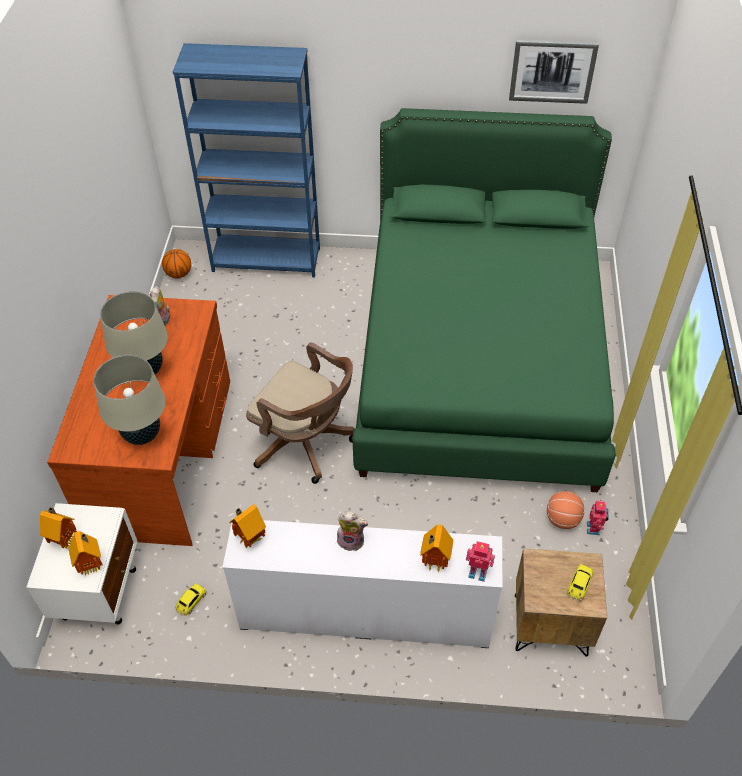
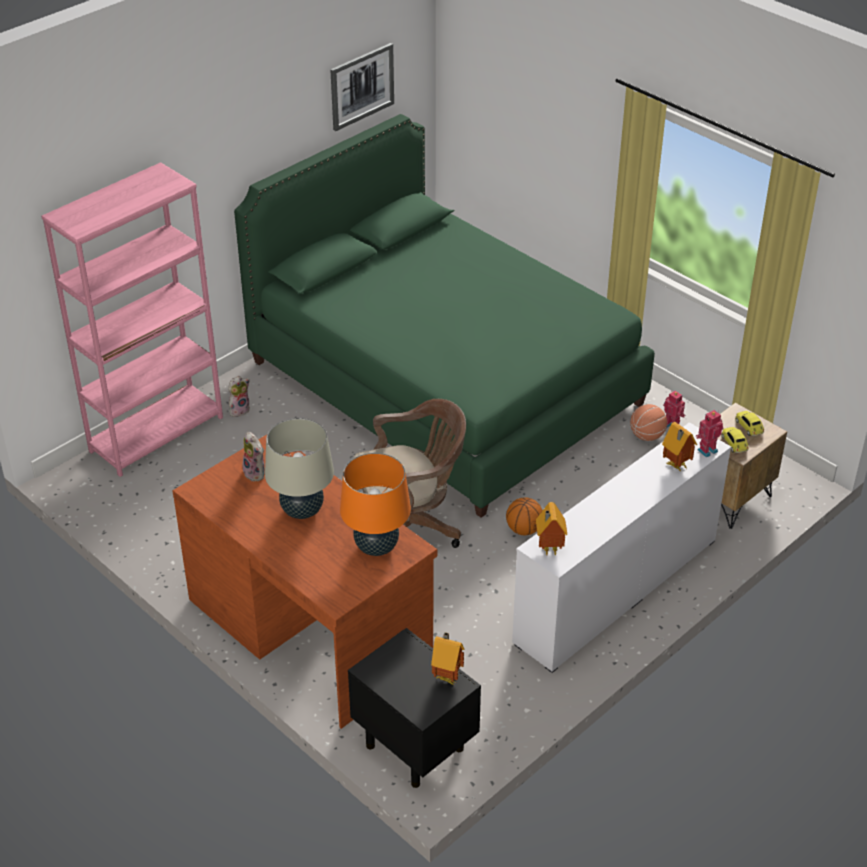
camera: 50 degrees left, 10 degrees down
white nightstand [26,503,137,624] -> black nightstand [348,628,481,788]
toy house [40,507,77,549] -> none
beige table lamp [94,355,166,445] -> orange table lamp [340,453,411,556]
basketball [162,249,191,279] -> basketball moved to [506,497,543,536]
blue bookcase [173,43,320,277] -> pink bookcase [41,162,223,477]
toy car [175,583,207,616] -> toy car moved to [721,427,748,453]
plush toy [337,511,368,551] -> plush toy moved to [228,376,250,417]

